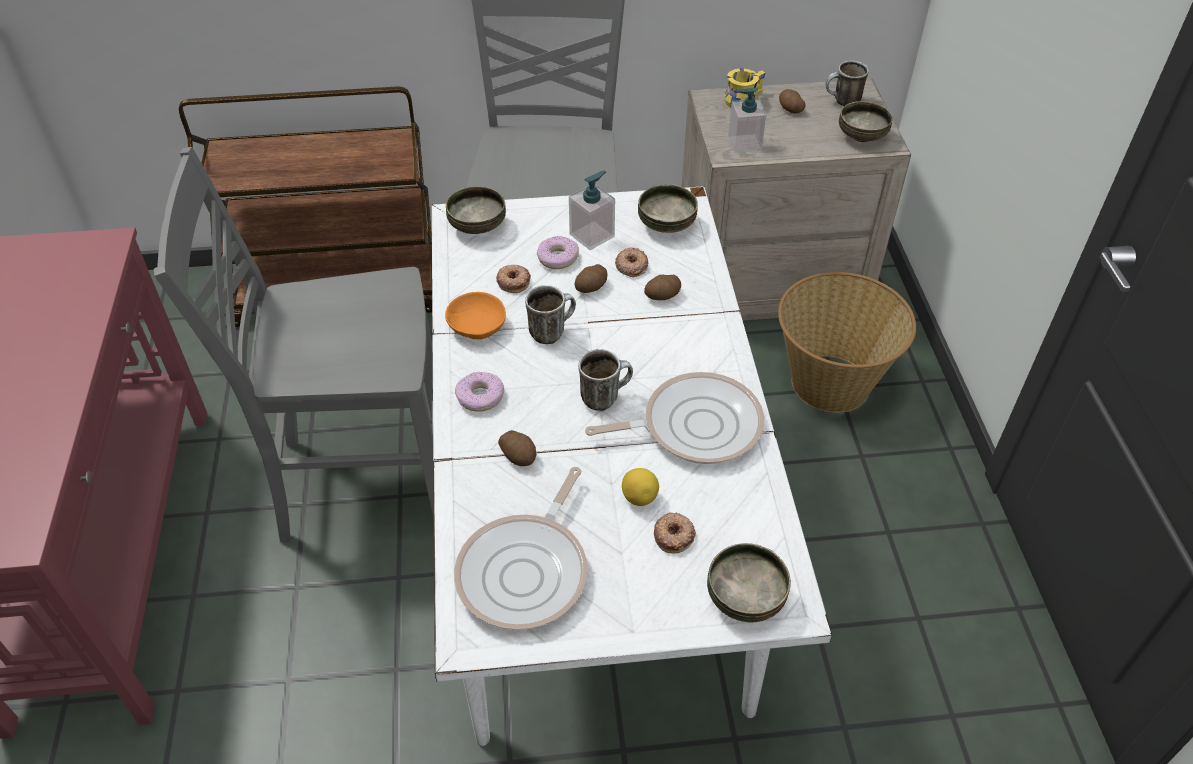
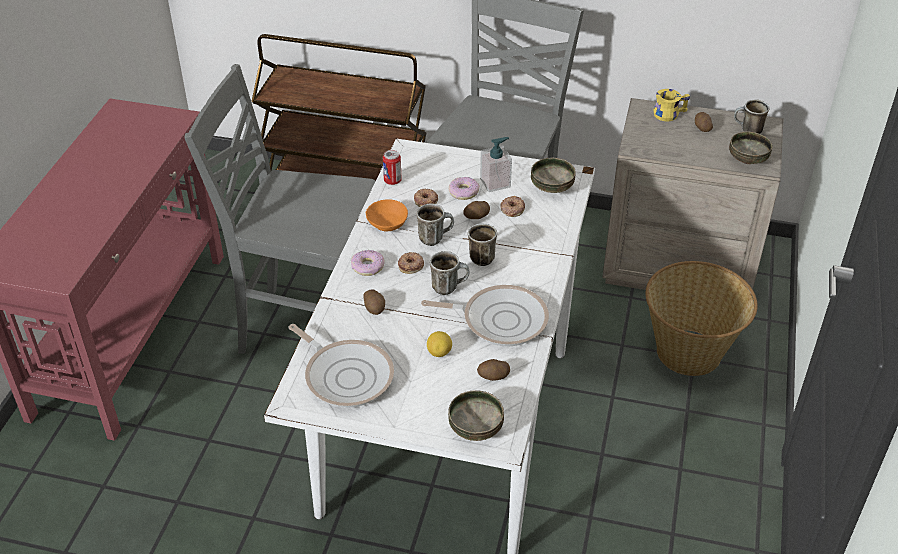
camera: 20 degrees right, 5 degrees down
bowl [446,186,506,234] -> none
frying pan [454,467,588,630] -> frying pan turned 90 degrees counterclockwise [288,324,394,408]
potato [644,274,681,300] -> potato moved to [477,359,510,381]
donut [654,512,696,553] -> donut moved to [398,252,424,274]
soap dispenser [728,87,767,153] -> none
none -> can [383,150,402,185]
none -> mug [468,223,497,266]

